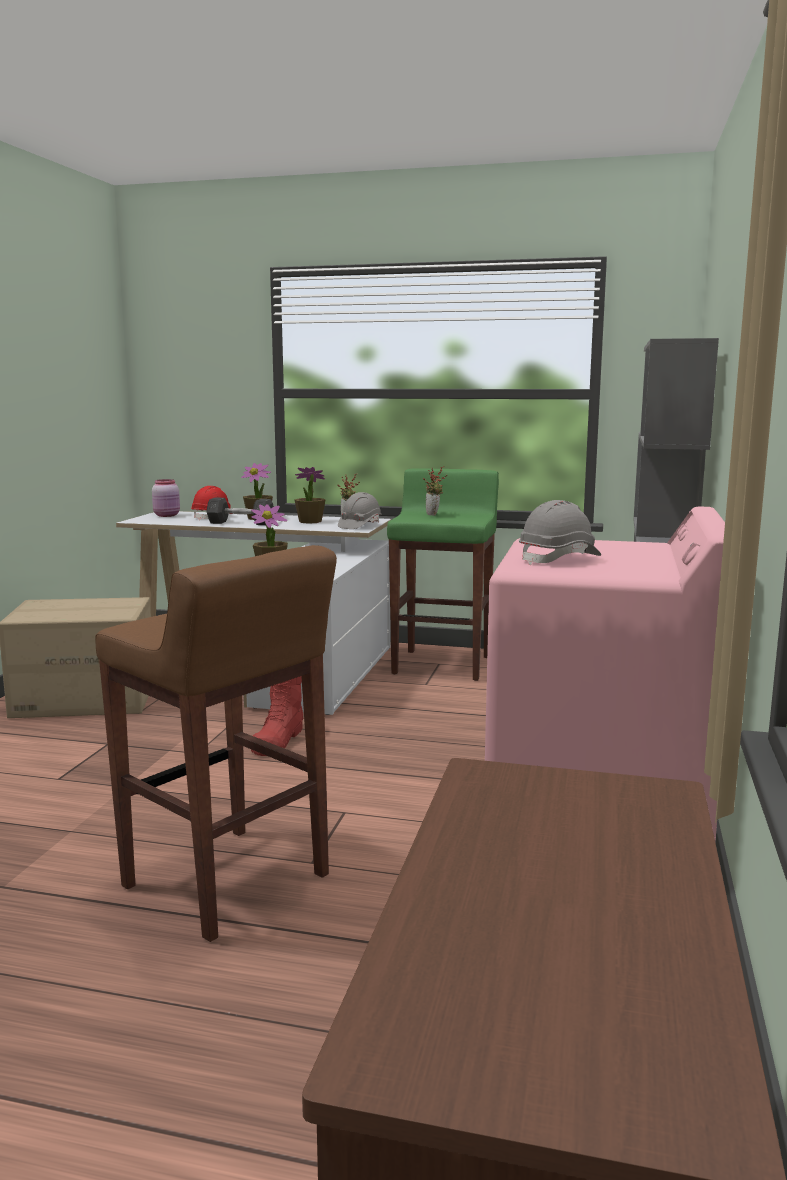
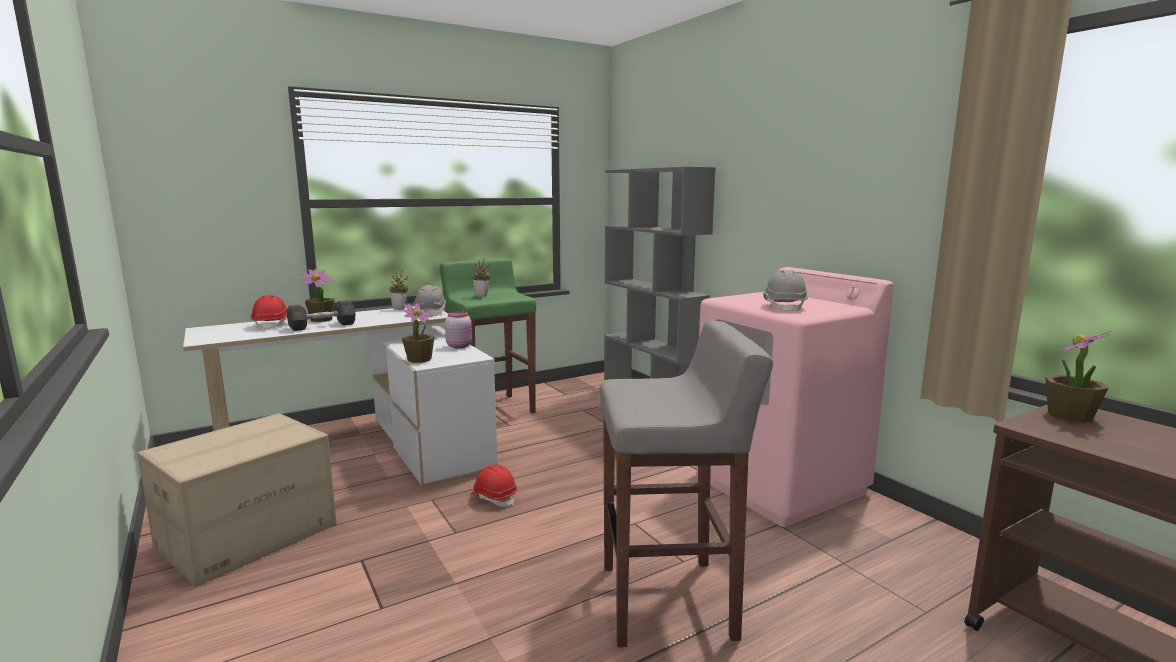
camera: 45 degrees left, 0 degrees up
brown stool [95,545,337,942] -> grey stool [600,321,773,647]
pink jar [152,479,180,517] -> pink jar moved to [445,311,472,348]
red boot [251,676,304,756] -> red hard hat [470,465,517,507]
potted plant [294,467,325,524] -> potted plant moved to [1045,332,1110,423]

